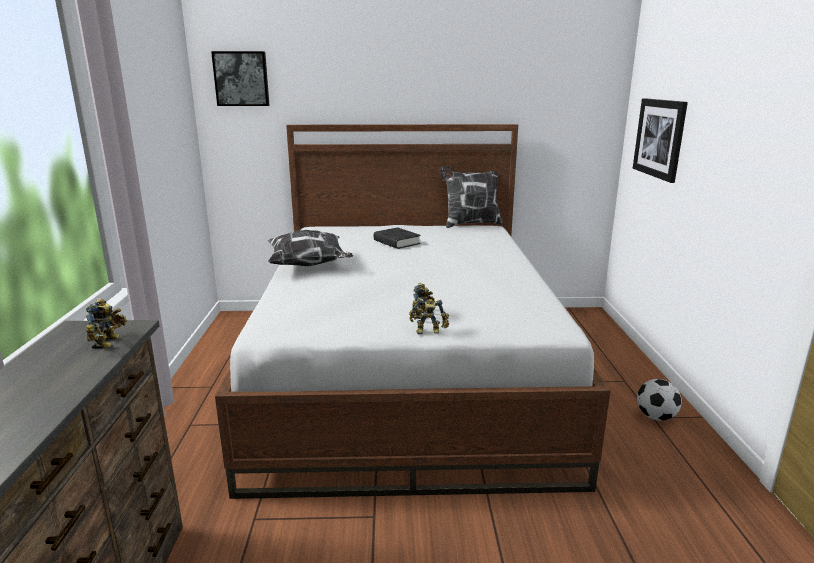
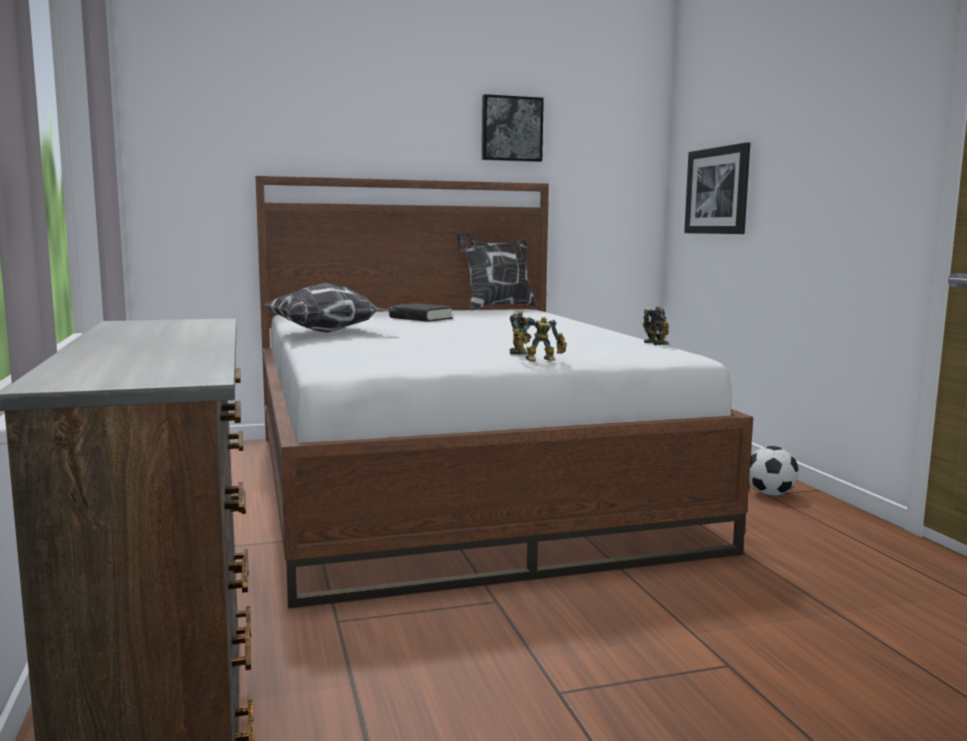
camera: 15 degrees left, 10 degrees down
toy robot [86,298,127,349] -> toy robot moved to [643,306,669,345]
picture [211,51,270,106] -> picture moved to [482,94,544,162]

